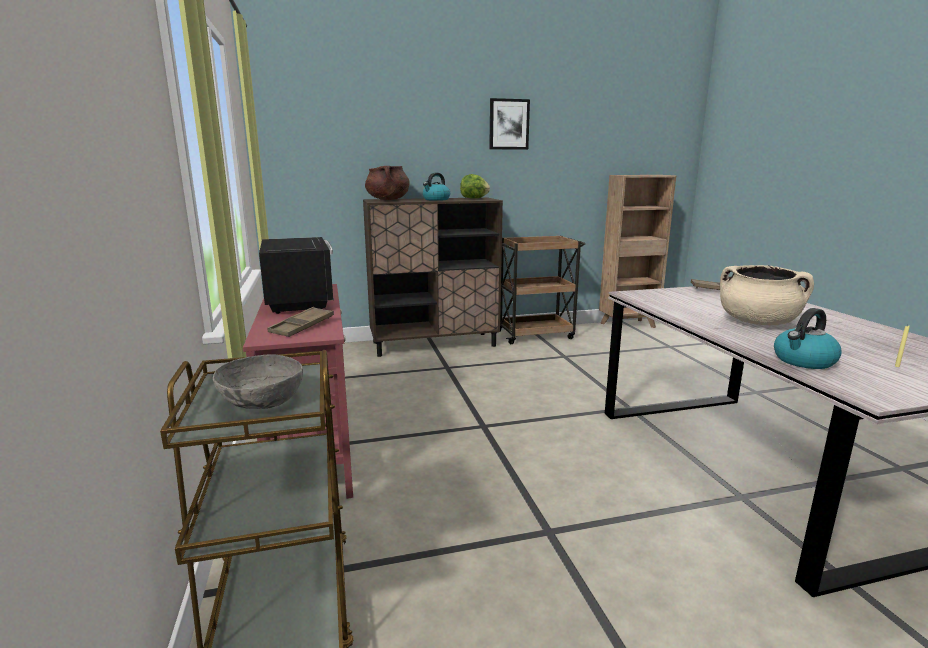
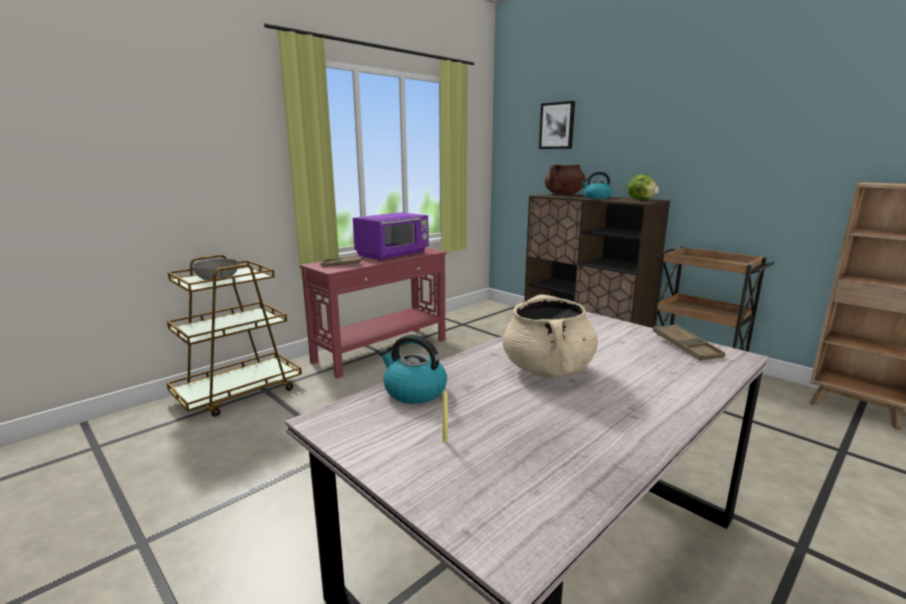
camera: 60 degrees right, 0 degrees up
black microwave [259,237,334,314] -> purple microwave [353,212,429,261]
picture [489,98,530,150] -> picture moved to [539,101,575,149]

